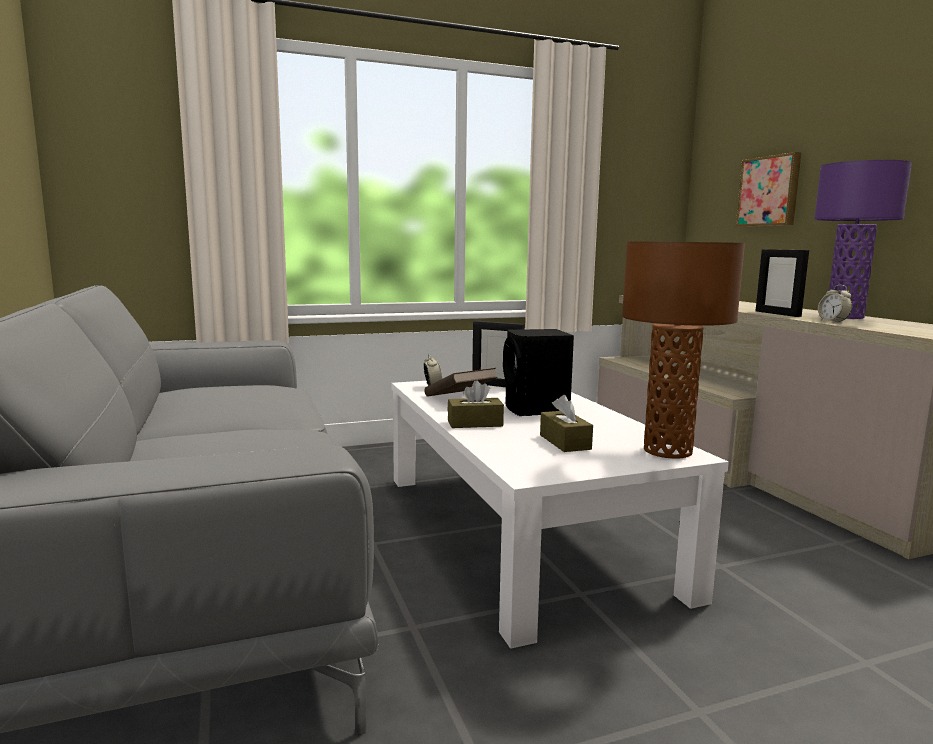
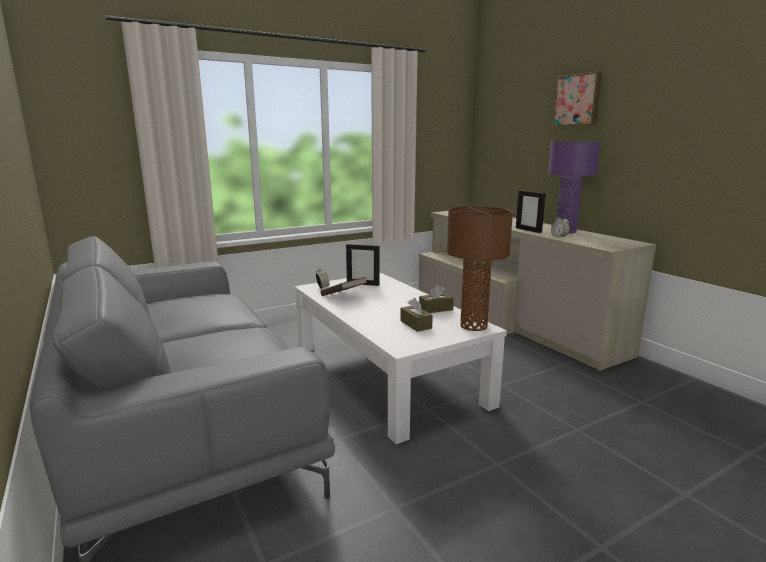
camera: 10 degrees left, 5 degrees up
brown tissue box [448,380,504,428] -> brown tissue box moved to [419,285,454,313]
black speaker [503,329,574,416] -> none
picture [736,152,801,227] -> picture moved to [553,71,602,126]

